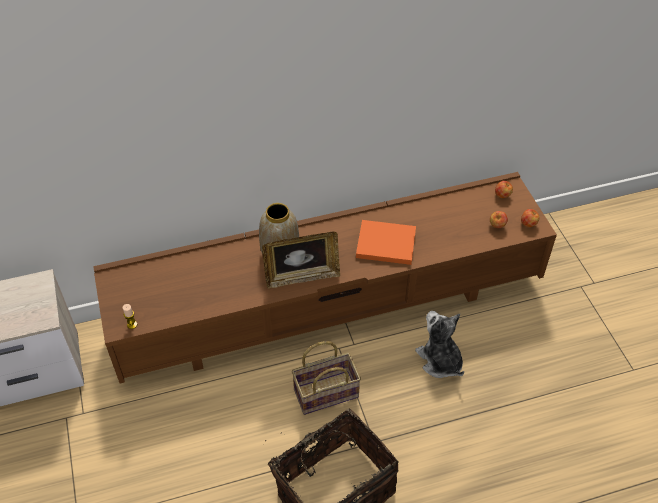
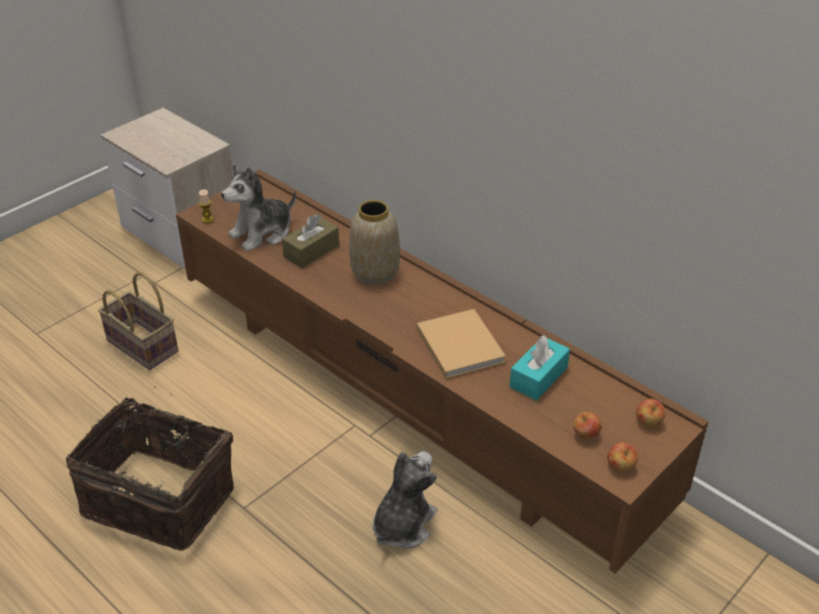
camera: 60 degrees right, 10 degrees down
picture frame [262,232,340,289] -> none
basket [292,341,361,415] -> basket moved to [98,272,178,370]
orange book [356,220,416,265] -> beige book [417,309,506,379]
none -> plush toy [221,164,296,252]
none -> brown tissue box [282,214,339,268]
none -> turquoise tissue box [509,335,570,401]

